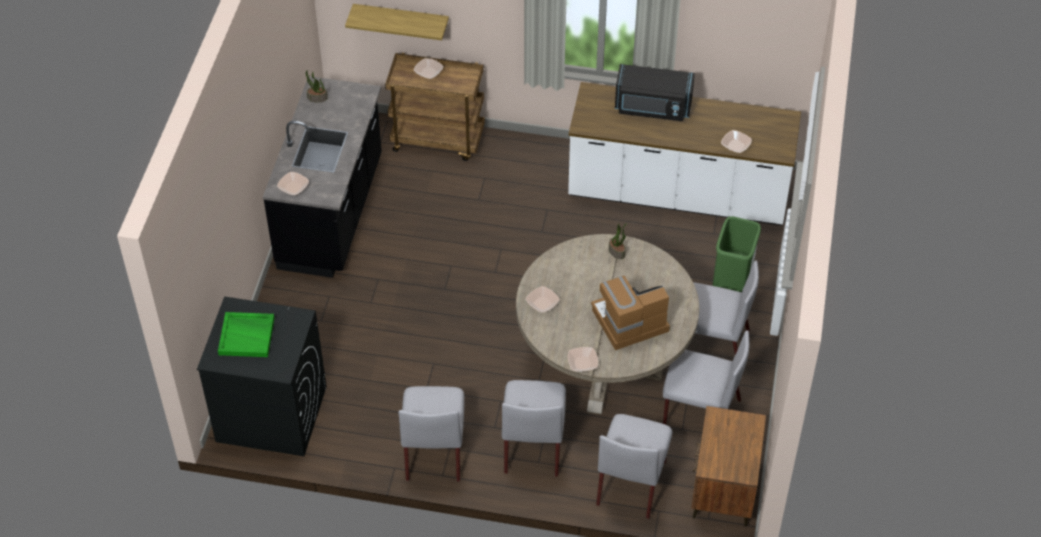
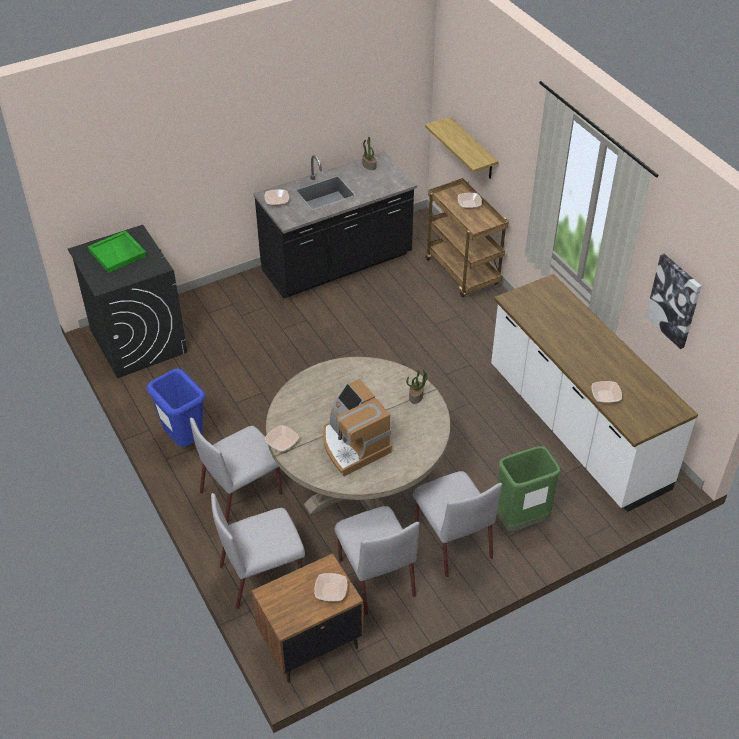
camera: 50 degrees right, 5 degrees down
grey chair [398,386,464,481] -> blue trash can [147,369,205,447]
bowl [526,286,560,313] -> bowl moved to [314,573,347,601]
coffee machine [591,276,670,350] -> coffee machine turned 150 degrees counterclockwise [323,379,392,476]
black microwave [615,64,695,121] -> none
none -> picture [645,254,702,349]

